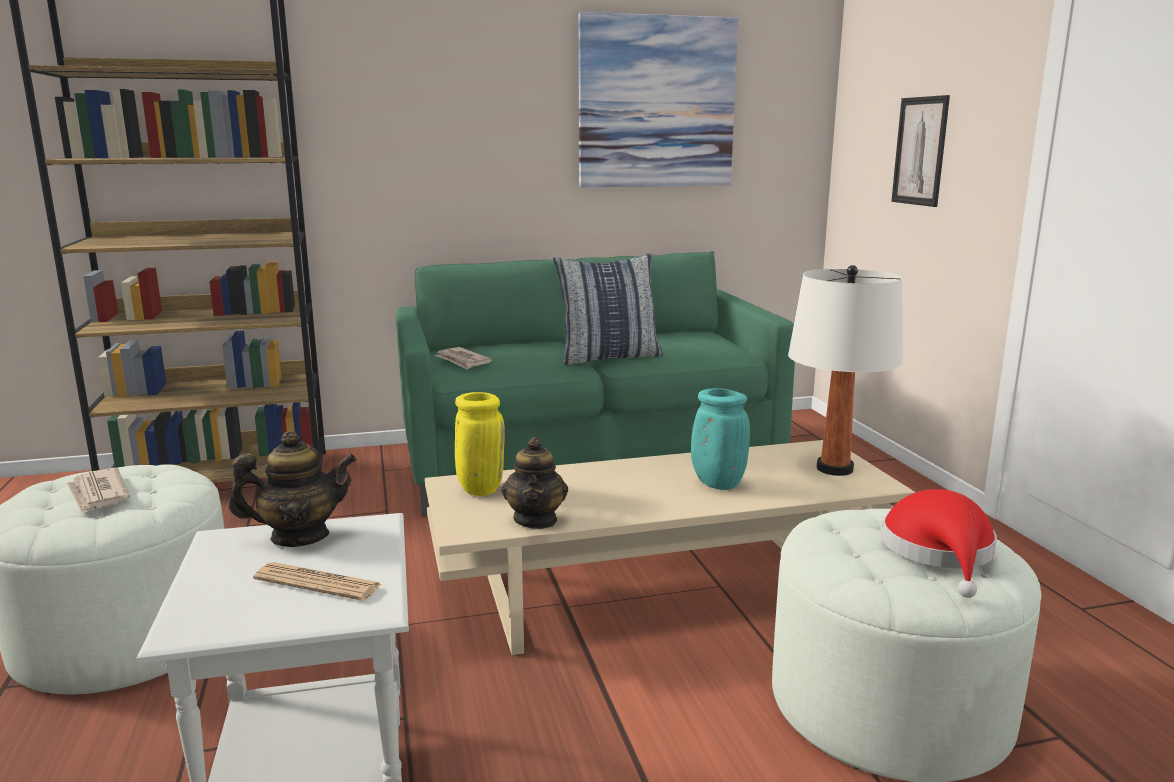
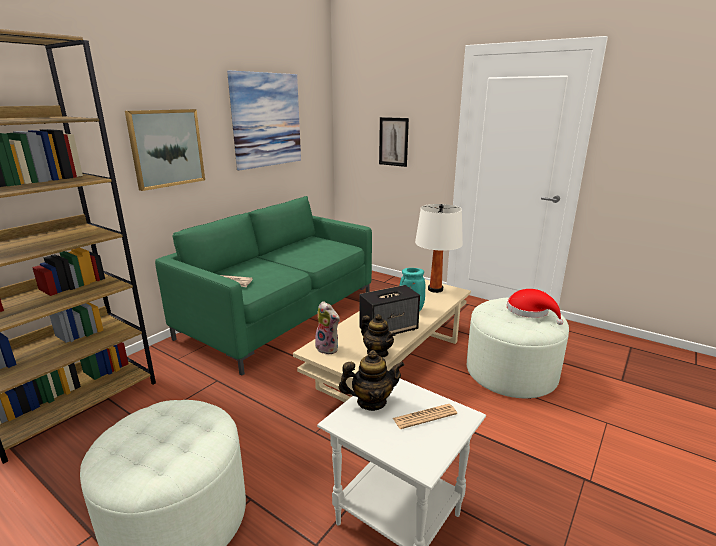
camera: 40 degrees left, 5 degrees up
newspaper [66,468,131,514] -> none
teapot [228,430,357,547] -> teapot turned 45 degrees clockwise [339,350,405,411]
yellow vase [455,392,505,496] -> plush toy [315,301,340,355]
pillow [553,253,663,365] -> none
none -> picture [125,109,205,191]
none -> speaker [359,285,420,334]

